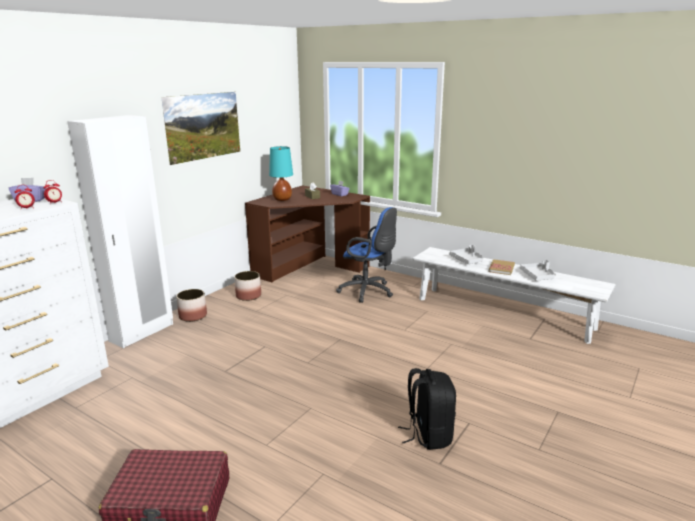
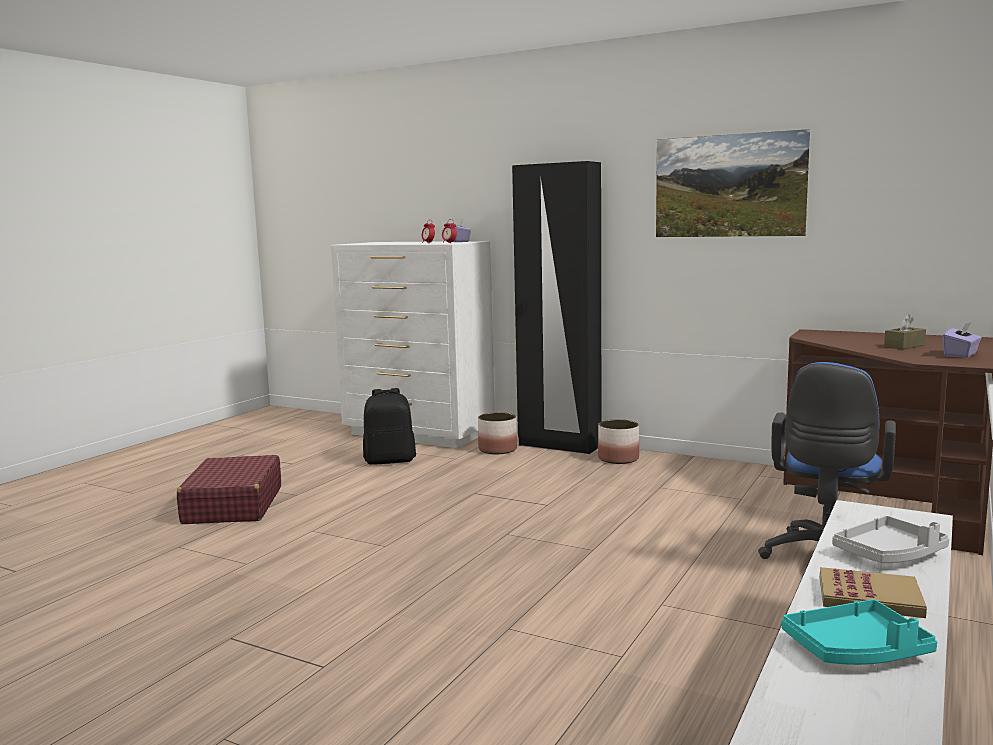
camera: 85 degrees right, 10 degrees down
white wardrobe [67,115,173,348] -> black wardrobe [512,161,601,454]
planter [234,271,261,301] -> planter moved to [478,412,517,454]
turquoise table lamp [269,146,293,201] -> none
black backpack [398,368,456,450] -> black backpack moved to [363,388,416,465]
grey tray [520,260,555,280] -> turquoise tray [782,599,937,665]

